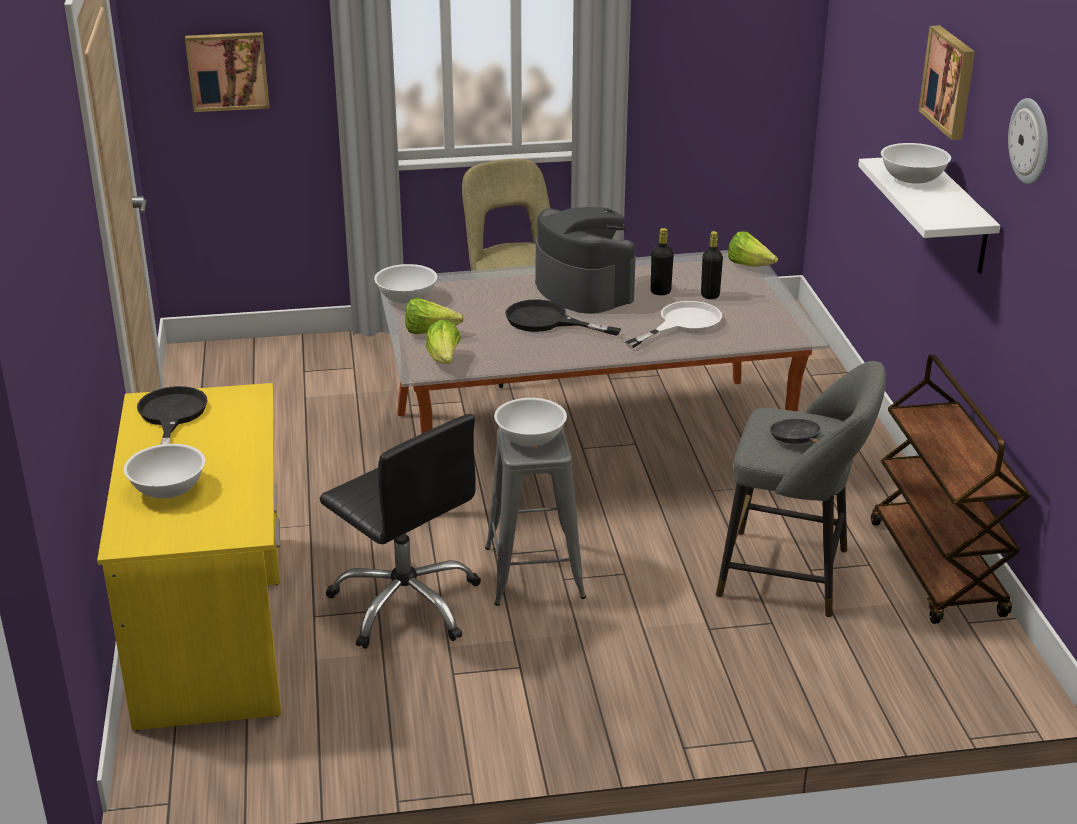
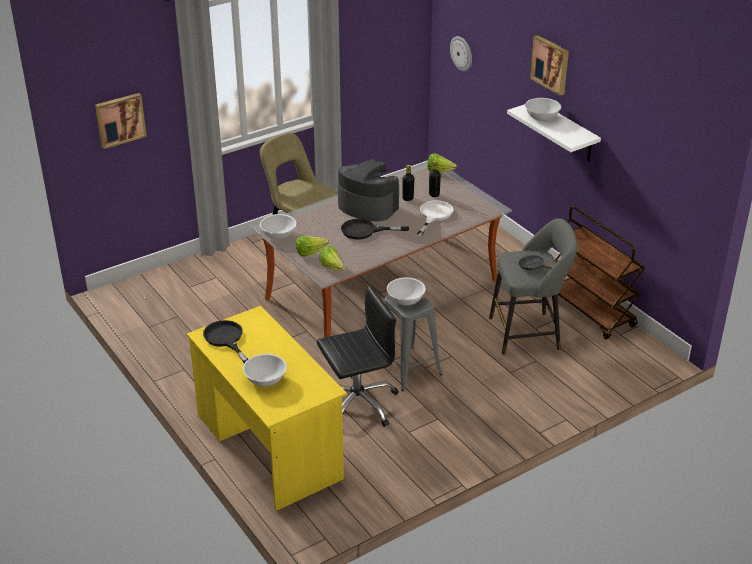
camera: 25 degrees left, 5 degrees up
black office chair [320,414,481,649] -> black office chair turned 45 degrees counterclockwise [317,285,399,427]
wall clock [1008,98,1048,184] -> wall clock moved to [450,36,472,72]

